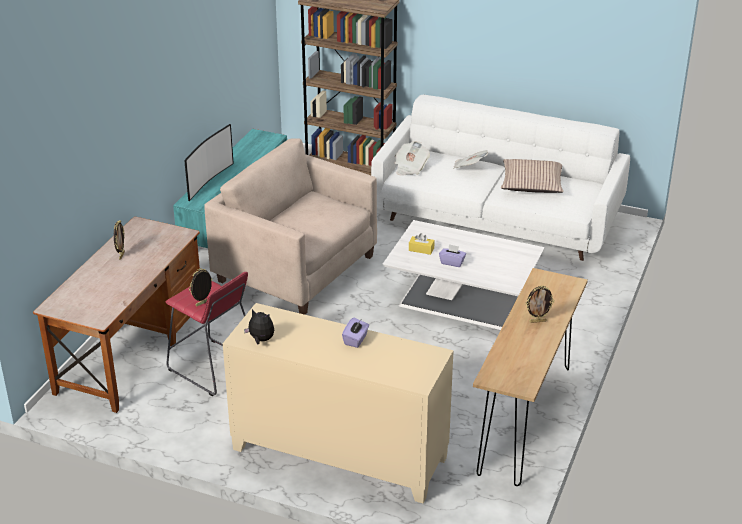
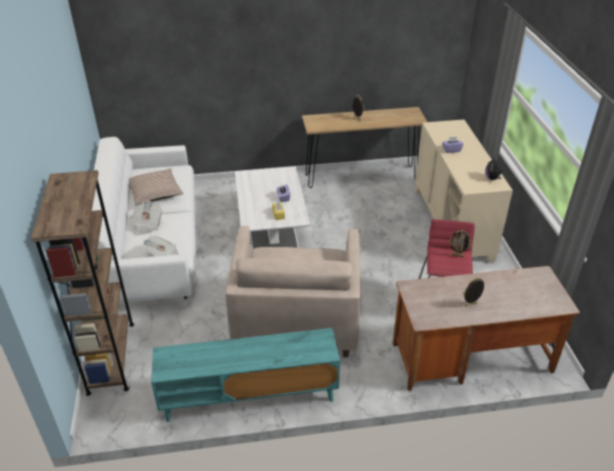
camera: 120 degrees left, 5 degrees up
television [184,124,234,201] -> none

